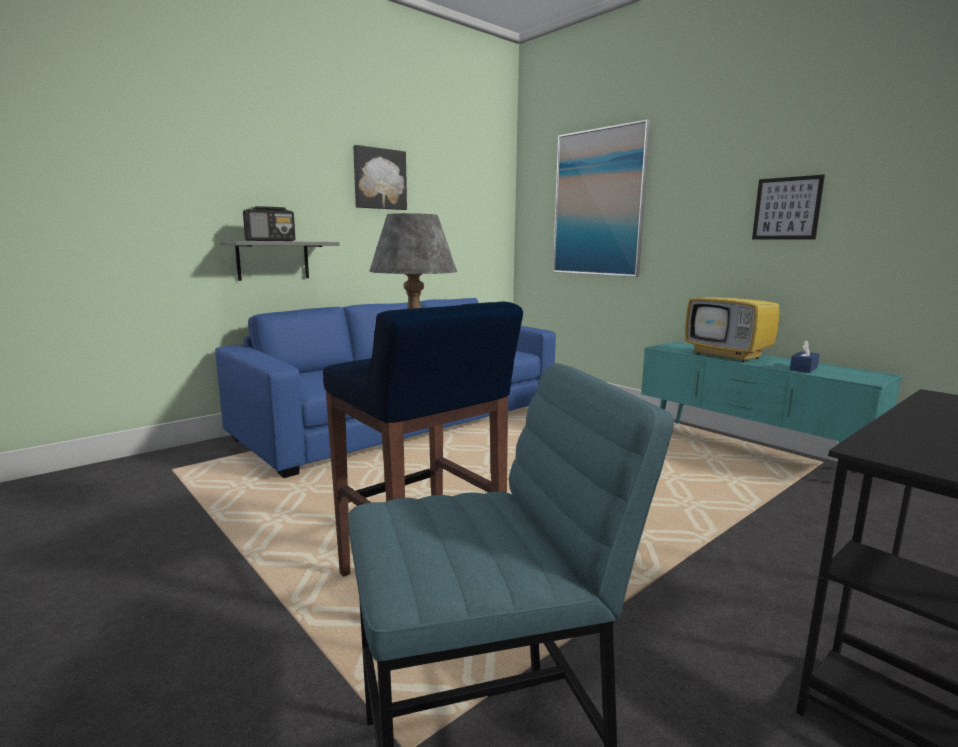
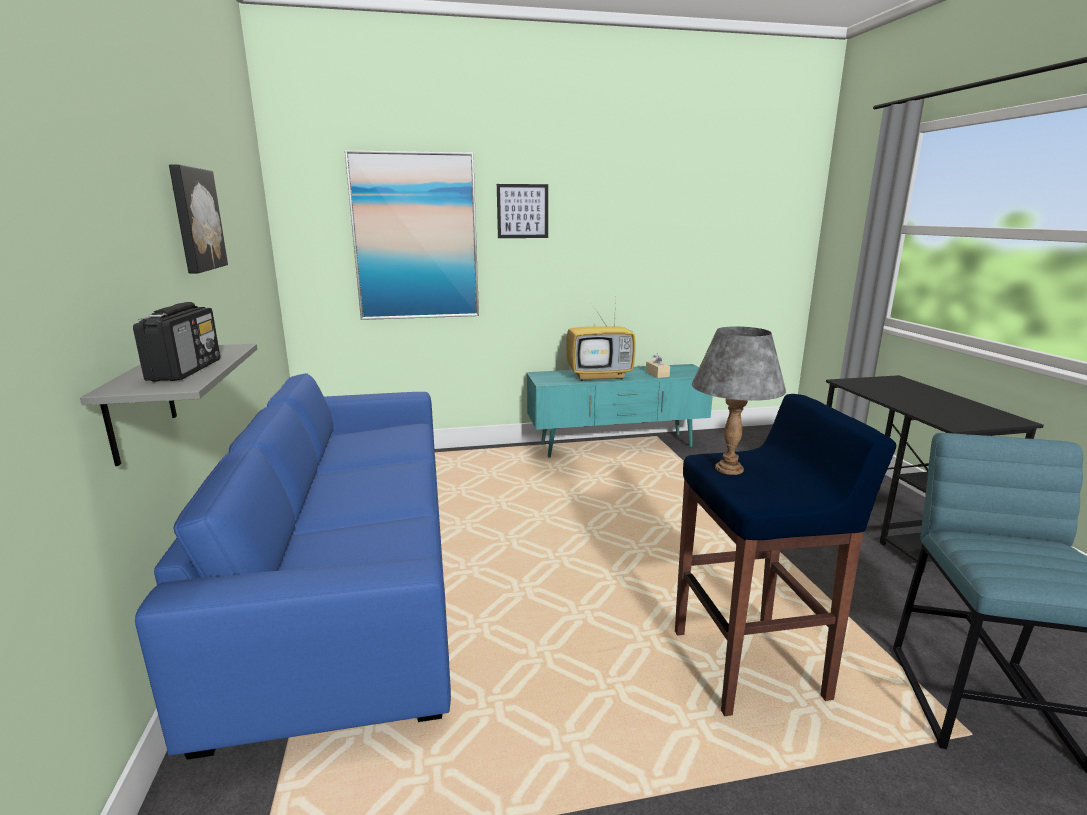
camera: 60 degrees left, 5 degrees up
picture [752,175,825,240] -> picture moved to [497,184,548,238]
blue tissue box [790,340,820,373] -> beige tissue box [646,353,670,378]

